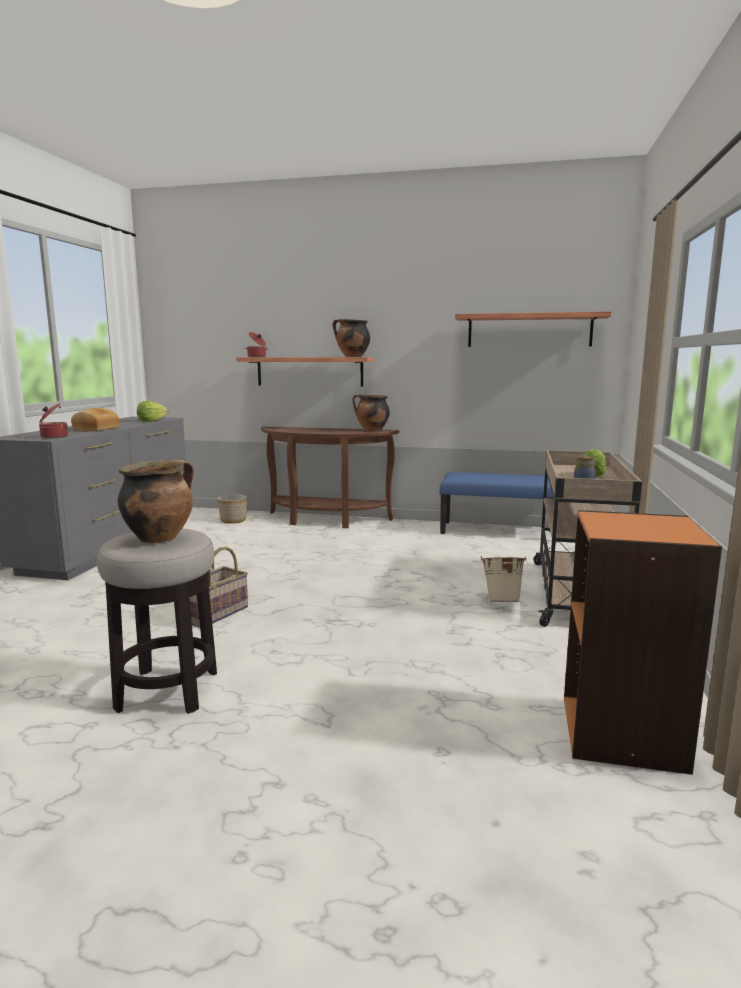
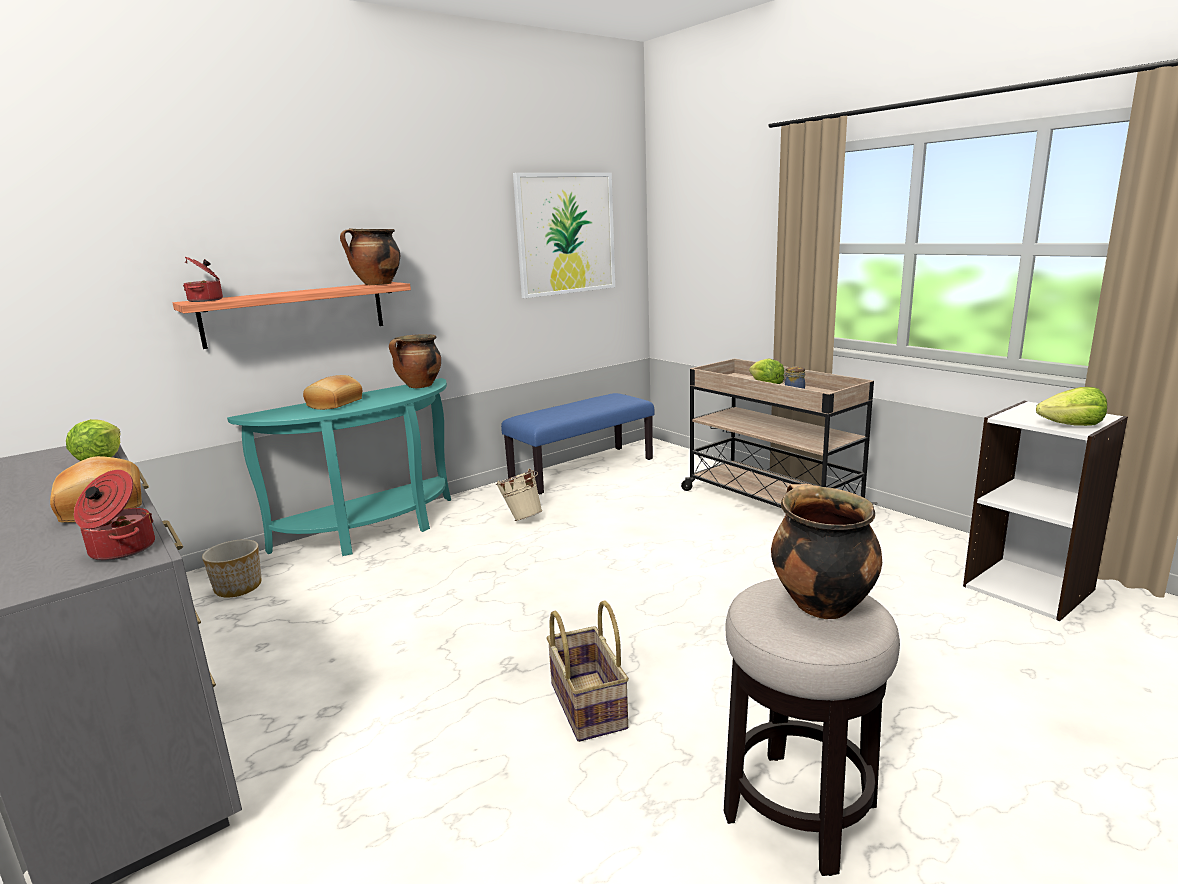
camera: 50 degrees left, 5 degrees up
brown console table [261,427,399,528] -> turquoise console table [227,378,451,556]
shelf [455,312,611,347] -> picture [513,173,615,298]
beige bucket [481,556,527,602] -> beige bucket moved to [495,468,543,521]
orange bookcase [564,510,722,775] -> white bookcase [963,401,1128,621]
none -> bread [303,375,362,410]
none -> lettuce [1036,387,1107,426]

